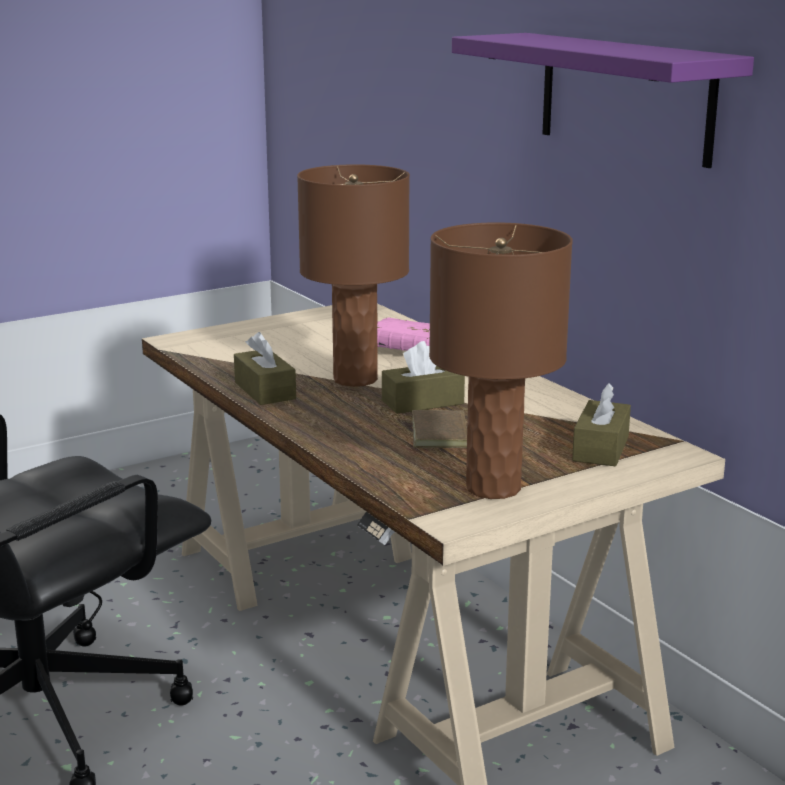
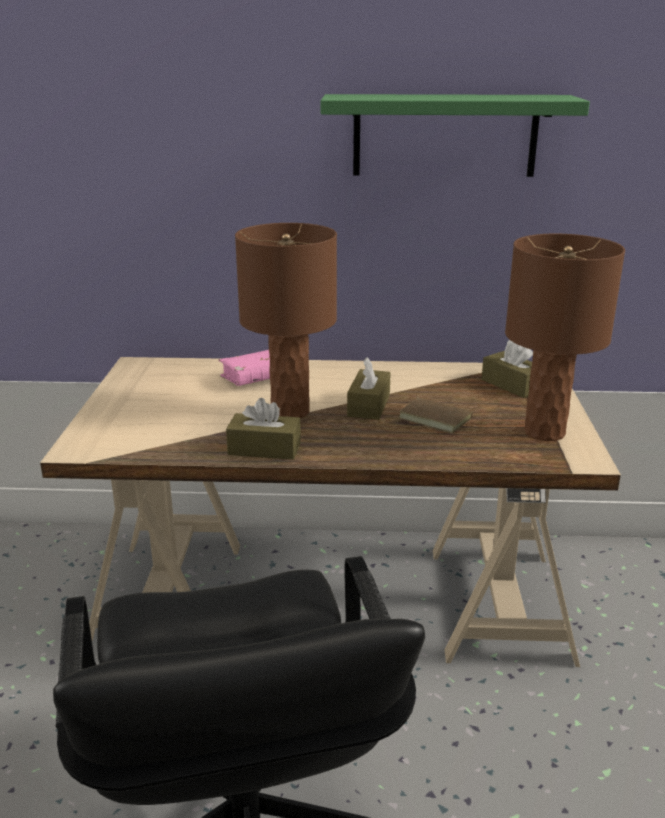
camera: 55 degrees left, 5 degrees up
purple shelf [452,33,754,168] -> green shelf [321,94,590,177]

